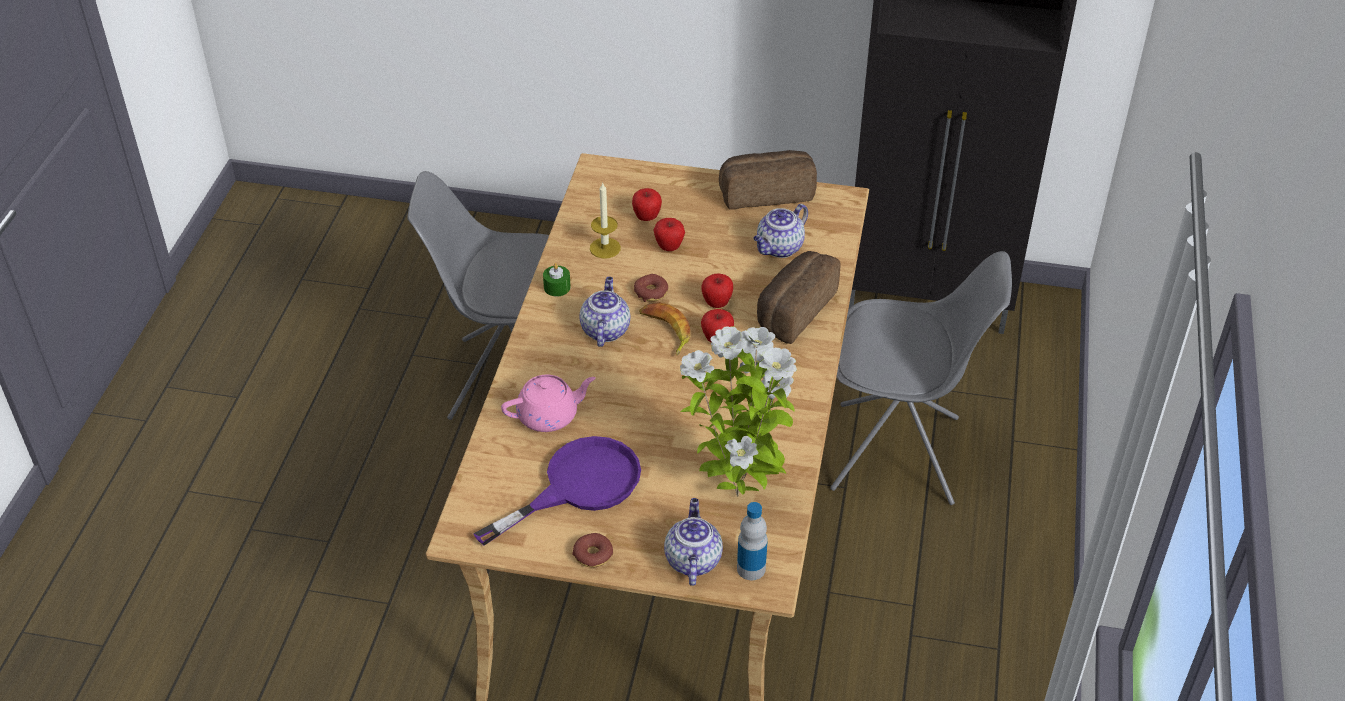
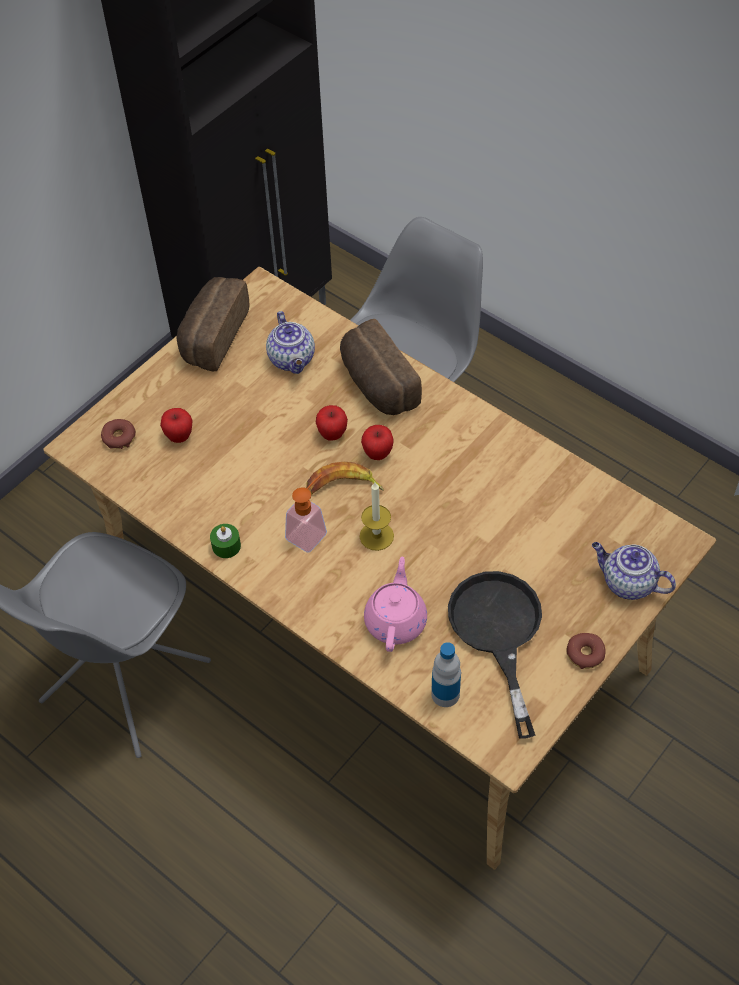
camera: 60 degrees left, 10 degrees up
purple frying pan [473,436,641,546] -> black frying pan [448,571,542,739]
teapot [579,277,630,347] -> soap dispenser [285,474,327,553]
candle [590,183,621,258] -> candle moved to [360,482,394,551]
donut [634,274,668,302] -> donut moved to [101,419,136,449]
apple [653,218,685,251] -> none
potted plant [680,326,797,497] -> none
bottle [737,502,768,580] -> bottle moved to [431,642,461,707]

